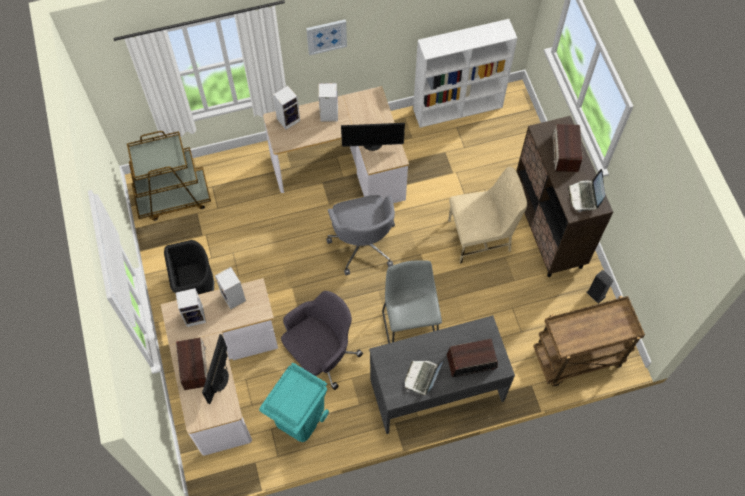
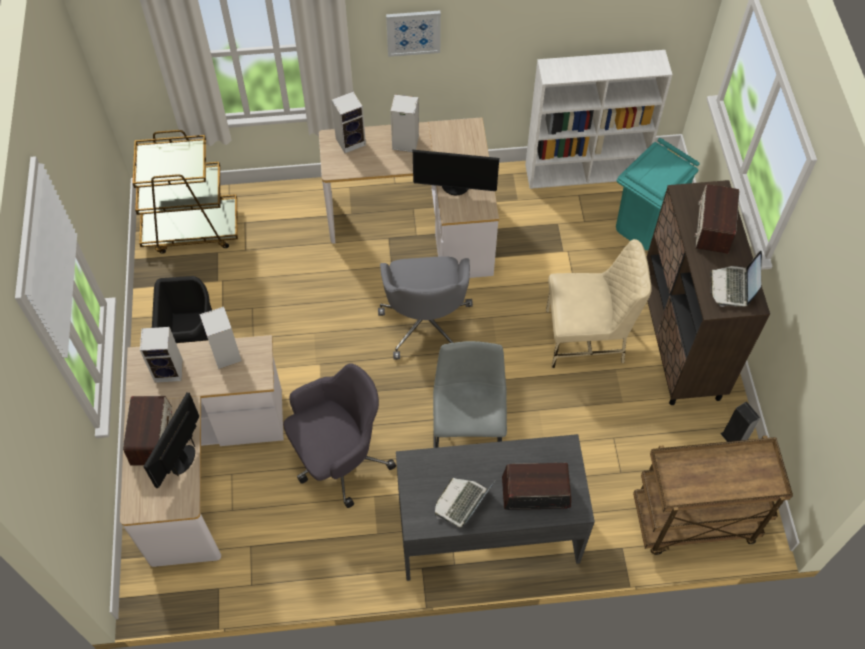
camera: 10 degrees right, 5 degrees down
turquoise trash can [259,363,329,442] -> turquoise trash can moved to [616,138,700,250]

